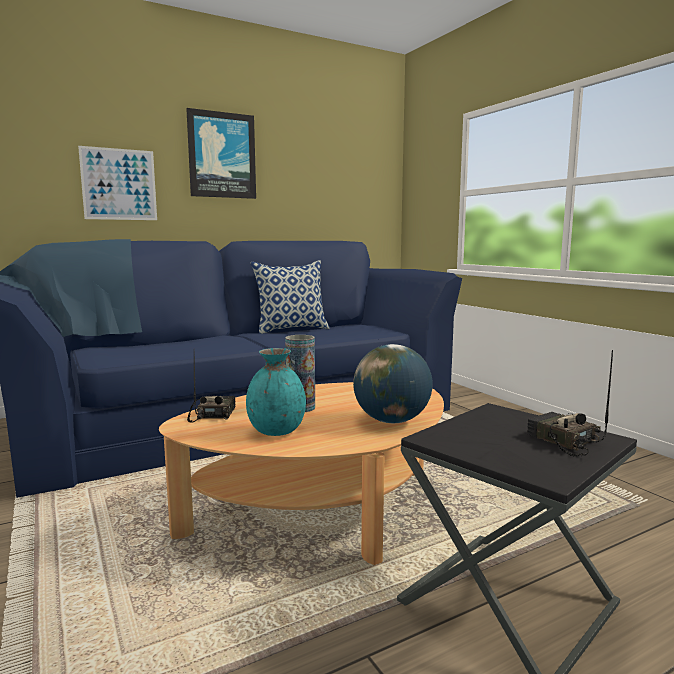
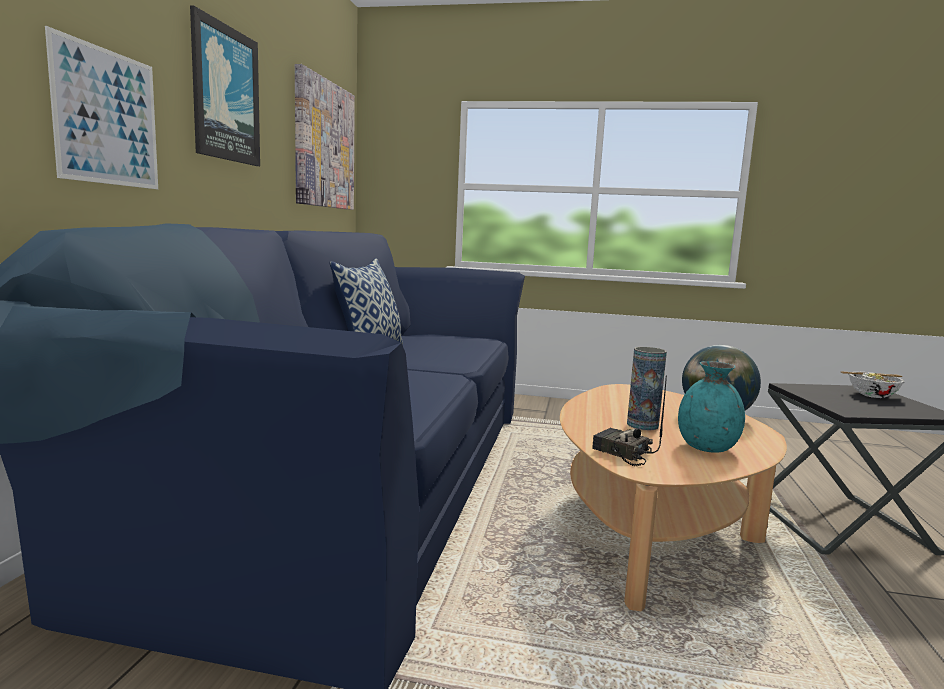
camera: 50 degrees left, 0 degrees up
radio [527,350,613,457] -> bowl [841,371,905,398]
none -> picture [295,64,355,210]

